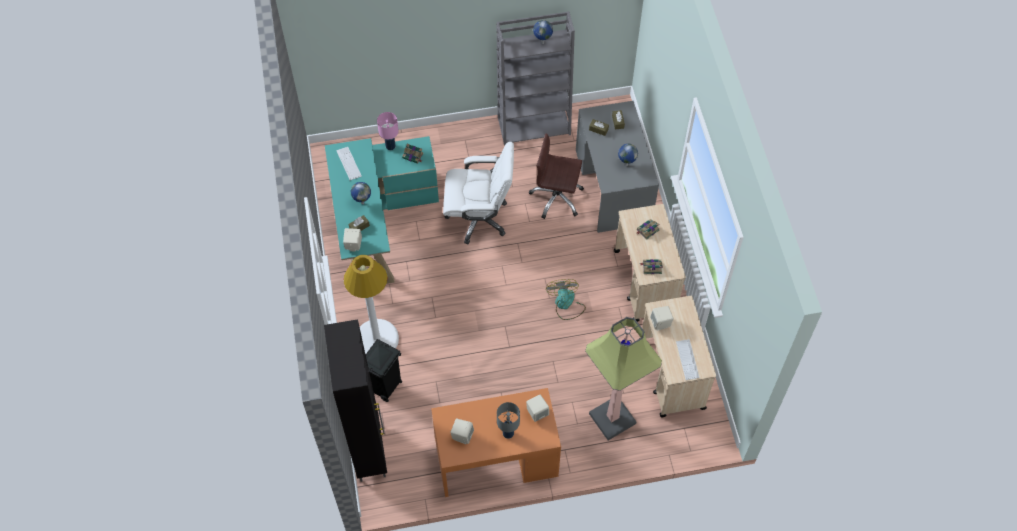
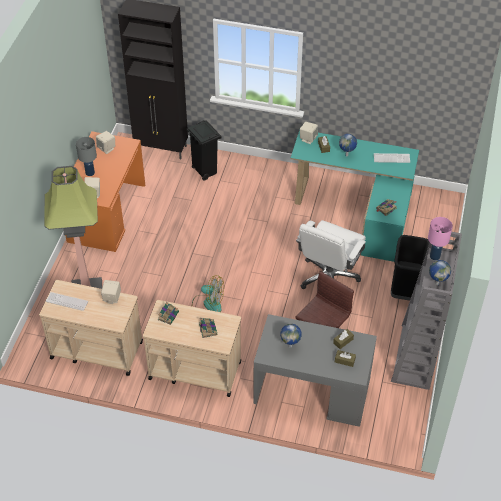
camera: 115 degrees right, 10 degrees down
white floor lamp [344,255,399,355] -> none
pink table lamp [377,112,399,150] -> pink table lamp moved to [428,217,453,260]
none -> black trash can [391,235,430,301]

